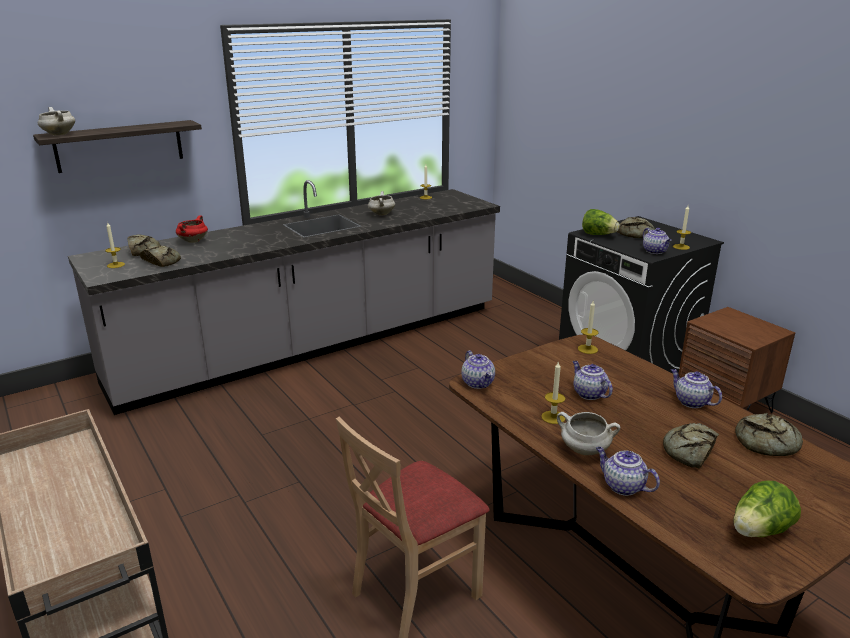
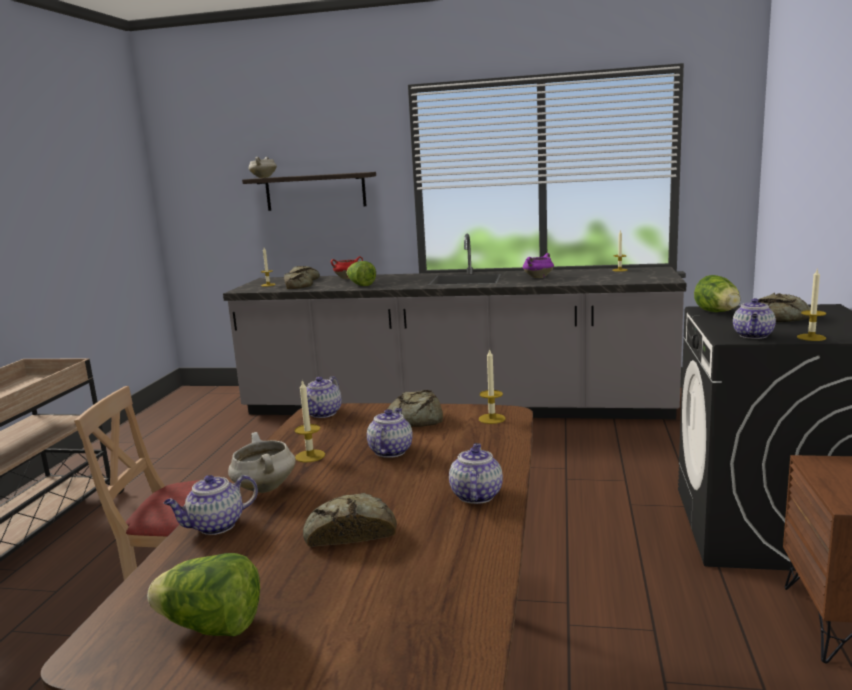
camera: 45 degrees right, 10 degrees down
white cooking pot [368,191,395,216] -> purple cooking pot [523,253,554,278]
teapot [596,447,660,496] -> teapot turned 120 degrees counterclockwise [164,475,258,535]
bread [735,413,803,456] -> bread moved to [388,390,443,427]
none -> lettuce [347,261,376,286]

